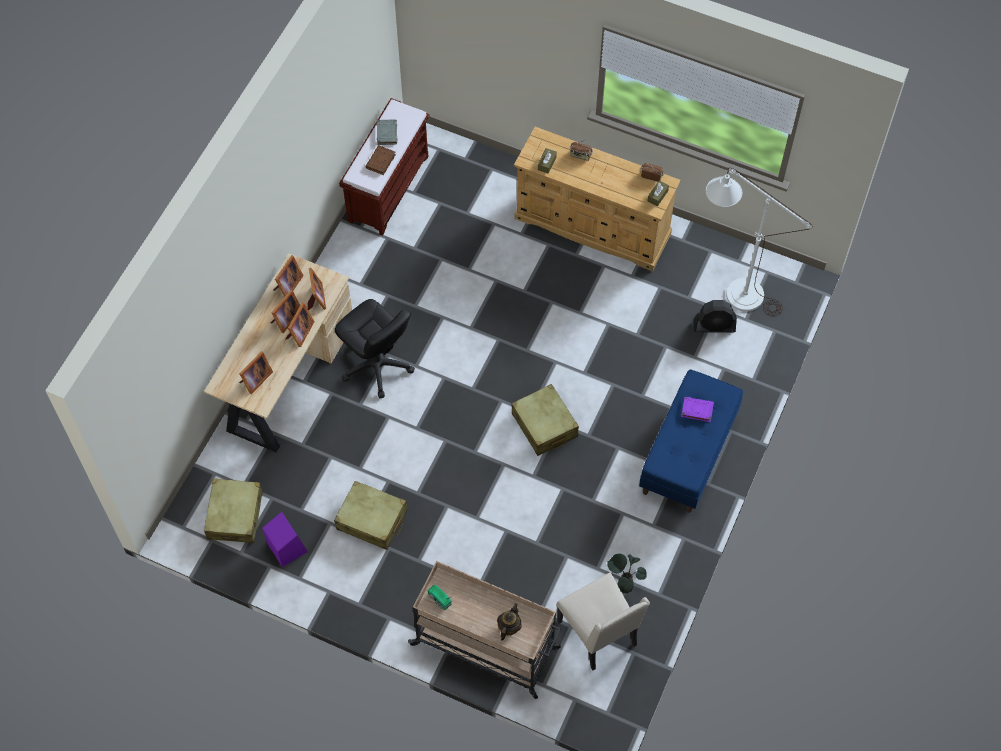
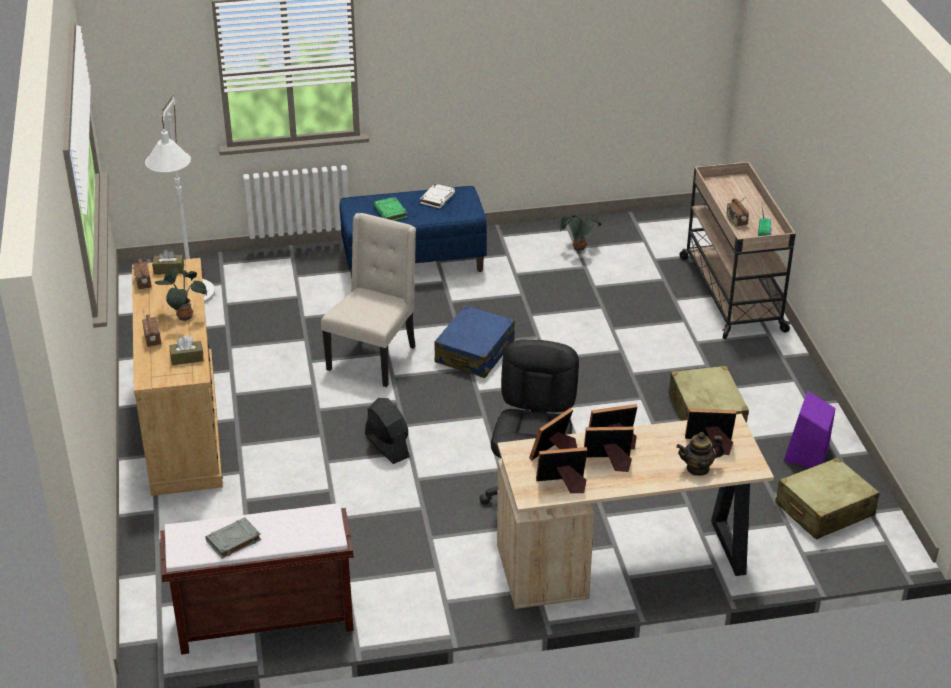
camera: 125 degrees left, 25 degrees down
brown book [365,145,396,175] -> none
teapot [497,603,522,640] -> teapot moved to [676,432,724,476]
beige suitcase [511,384,579,456] -> blue suitcase [434,305,515,378]
beige chair [557,573,650,670] -> beige chair moved to [321,213,416,387]
purple book [681,397,714,422] -> green book [373,197,407,221]
black fan [693,300,737,333] -> black fan moved to [365,398,410,464]
none -> potted plant [155,268,207,321]
none -> white book [420,184,456,208]
none -> radio [726,197,749,226]

